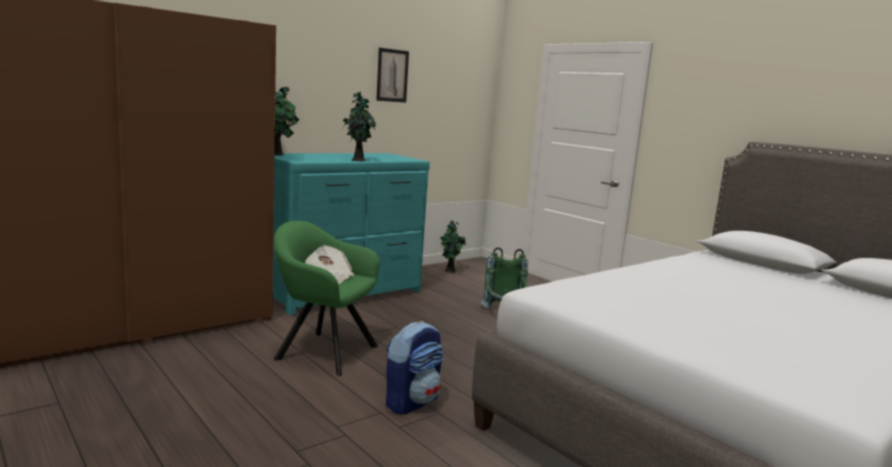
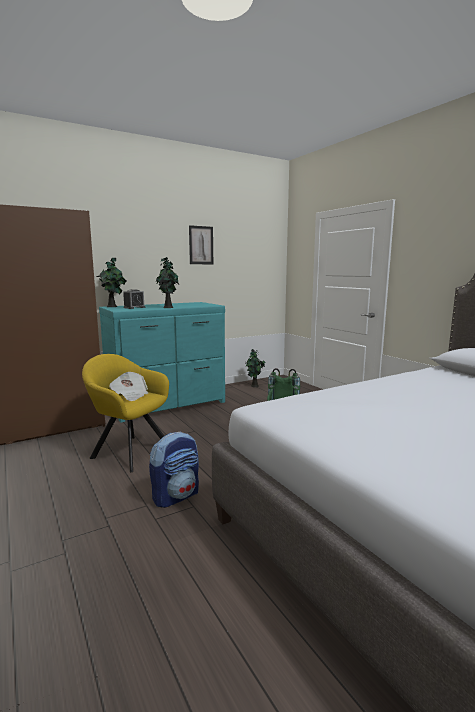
camera: 10 degrees right, 0 degrees up
green armchair [274,221,380,376] -> yellow armchair [82,354,169,472]
none -> alarm clock [123,289,145,309]

